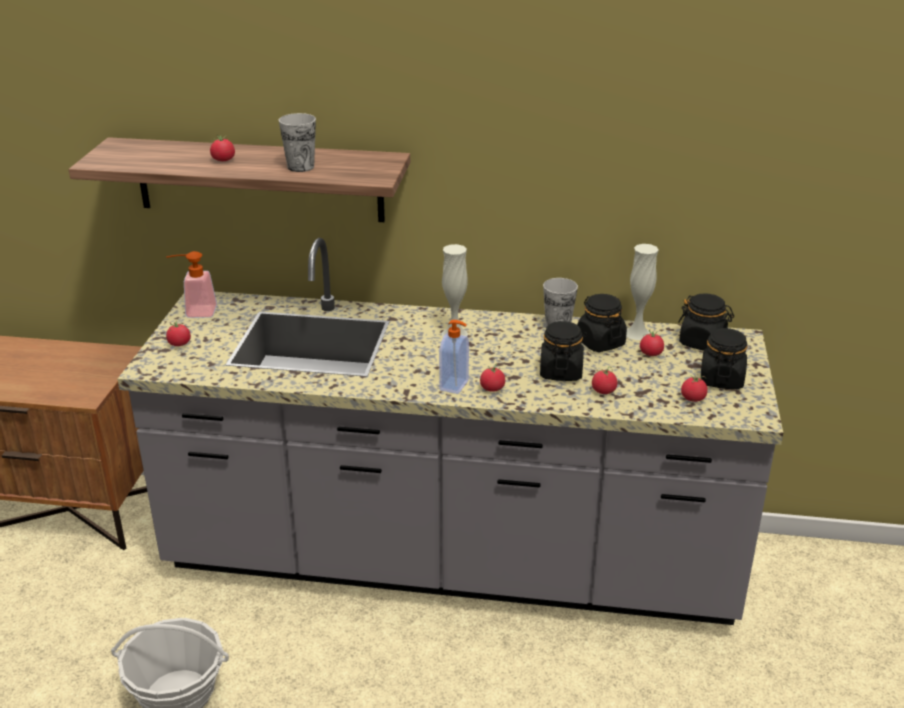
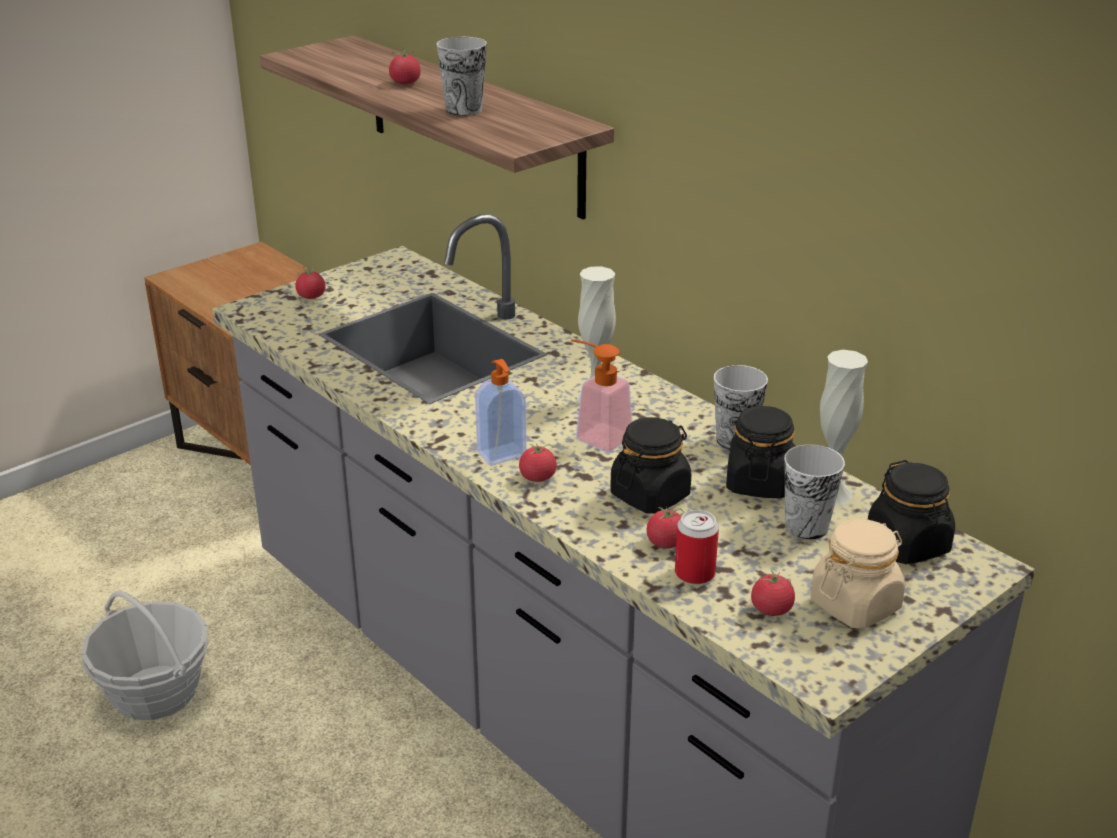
camera: 40 degrees right, 0 degrees up
soap dispenser [166,251,217,318] -> soap dispenser moved to [571,339,633,452]
tomato [640,330,664,356] -> cup [784,444,845,539]
black jar [701,328,748,389] -> beige jar [811,519,905,629]
none -> can [675,510,719,584]

